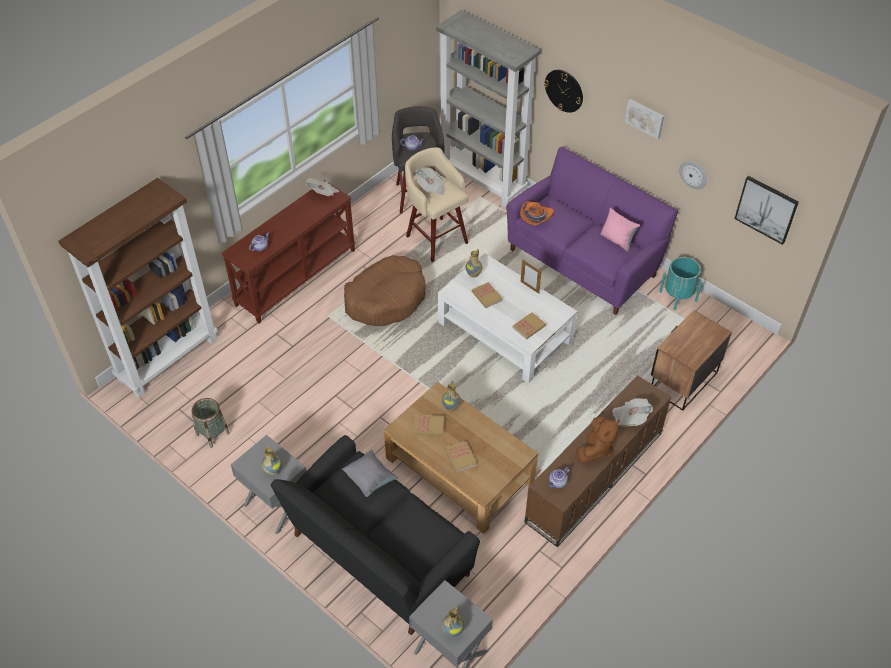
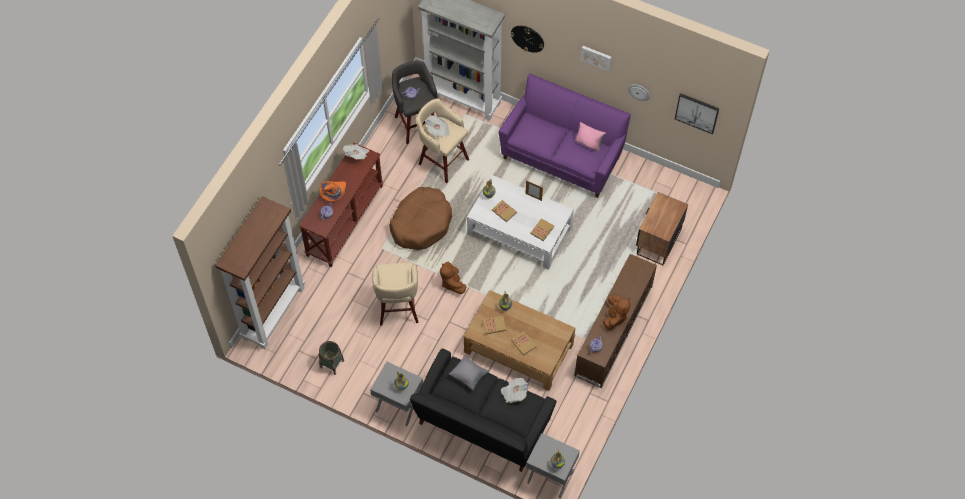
camera: 15 degrees left, 10 degrees up
orange hat [520,201,554,226] -> orange hat moved to [320,181,346,202]
newspaper [612,398,653,427] -> newspaper moved to [501,378,529,403]
turquoise planter [659,257,702,310] -> none
none -> beige stool [372,262,418,326]
none -> brown plush toy [440,262,466,294]

